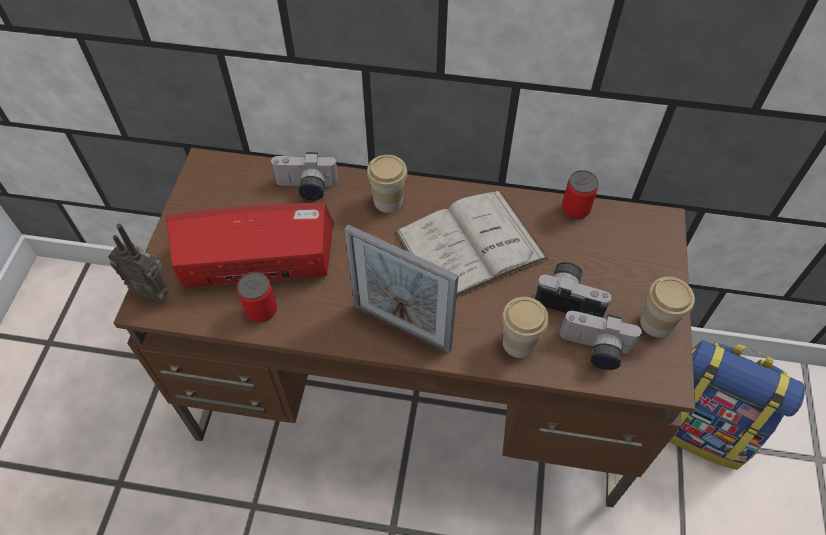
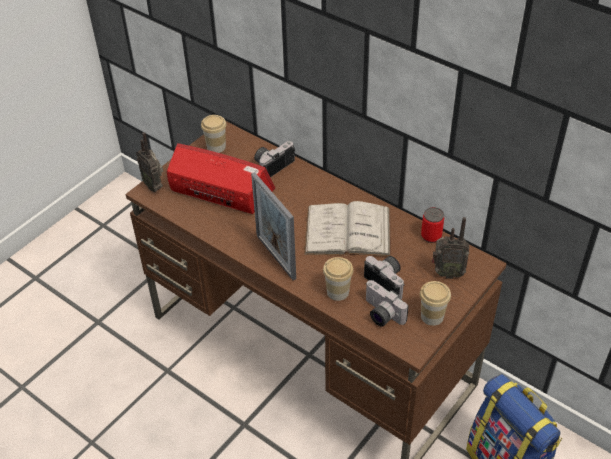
camera: 30 degrees right, 10 degrees down
can [237,272,277,322] -> none
camera [271,152,339,201] -> camera turned 105 degrees clockwise [254,141,295,177]
cup [367,155,407,213] -> cup moved to [201,115,227,153]
none -> radio [432,217,469,279]

